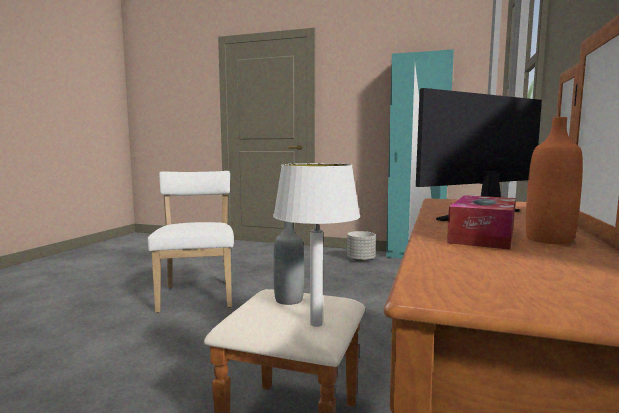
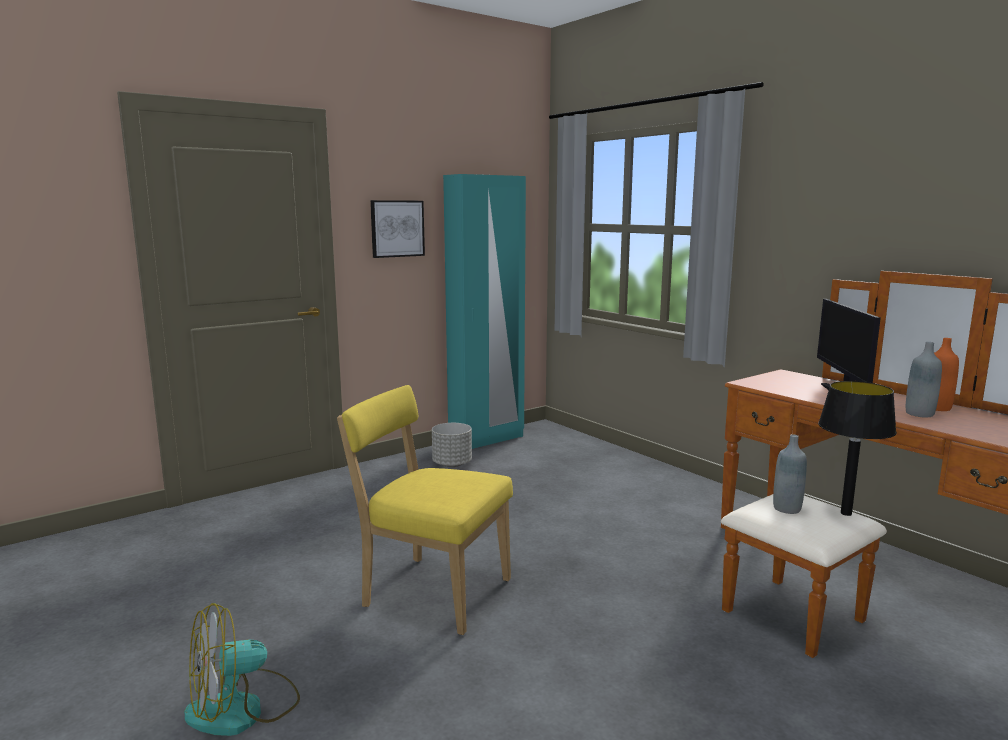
camera: 55 degrees left, 5 degrees up
white chair [147,171,234,313] -> yellow chair [337,385,513,635]
white table lamp [273,163,360,327] -> black table lamp [818,381,897,516]
tissue box [447,195,516,250] -> grey bottle [906,342,942,417]
none -> fan [184,603,300,736]
none -> picture [370,200,425,258]

